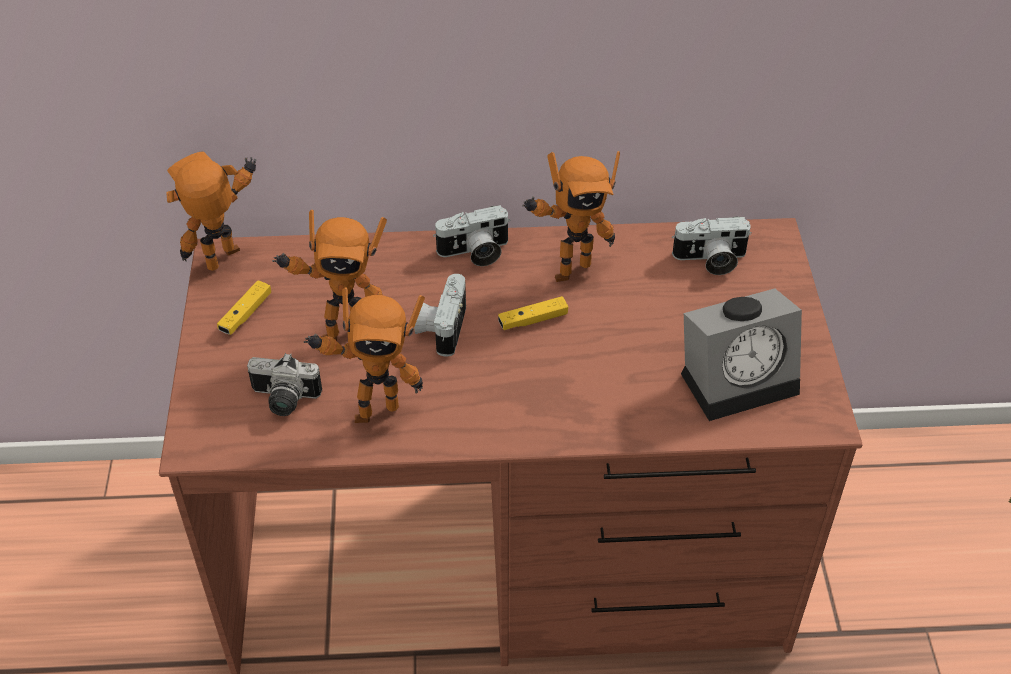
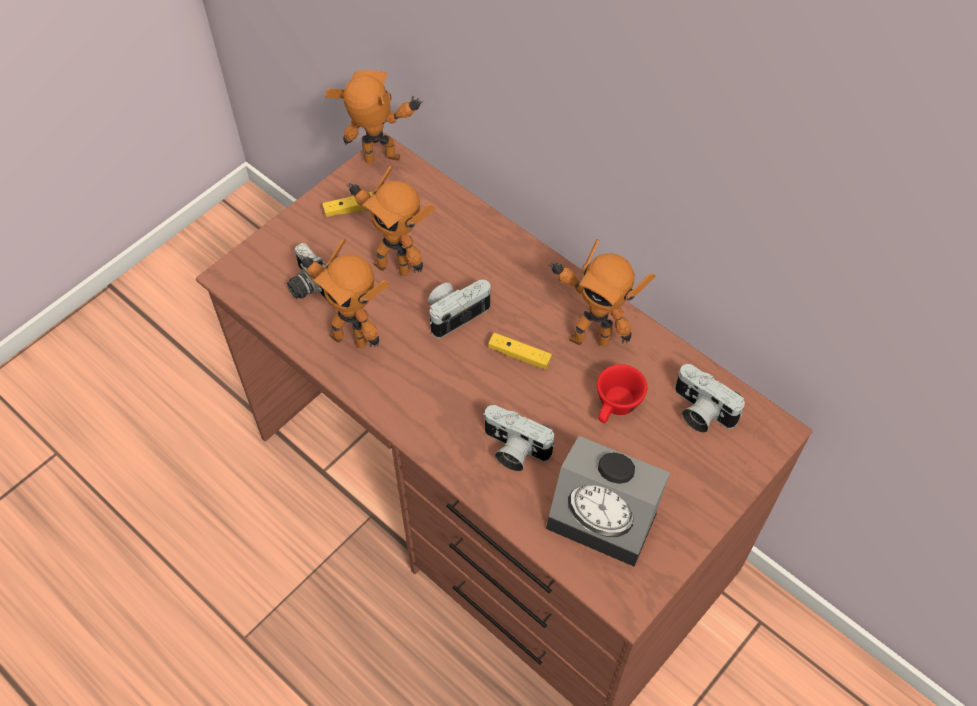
camera: 45 degrees right, 10 degrees up
camera [433,205,510,266] -> camera moved to [483,405,555,472]
none -> red cup [597,364,647,423]

